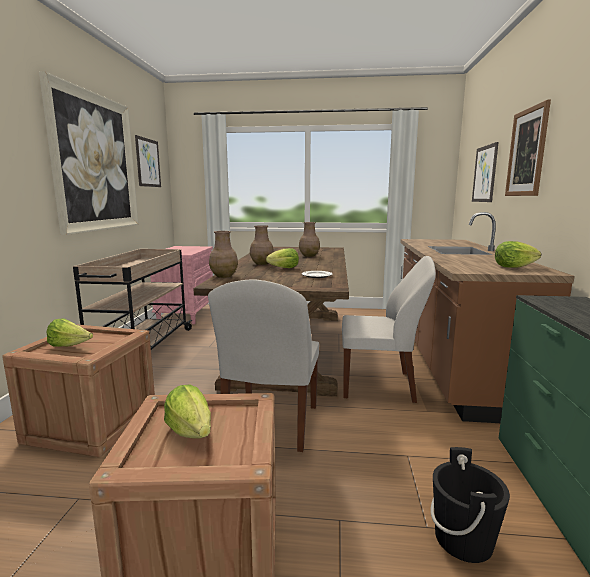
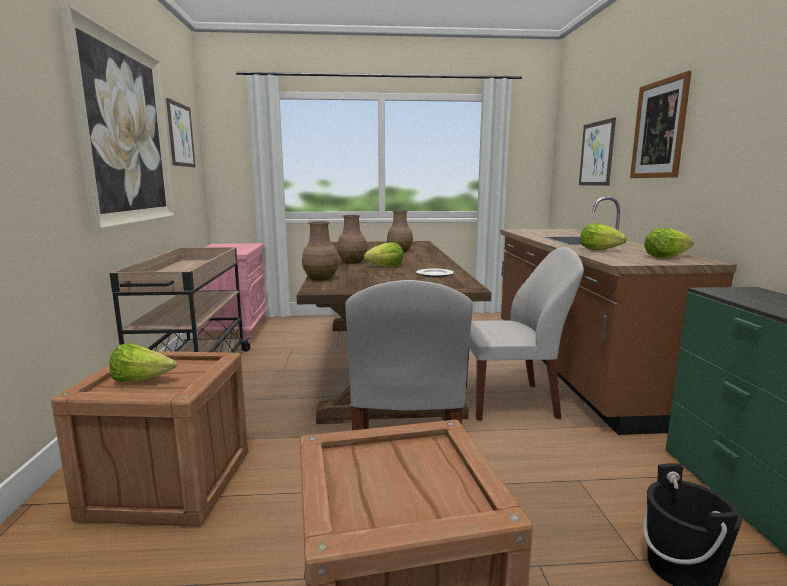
camera: 10 degrees left, 0 degrees up
lettuce [164,385,211,439] -> lettuce moved to [580,223,627,250]

